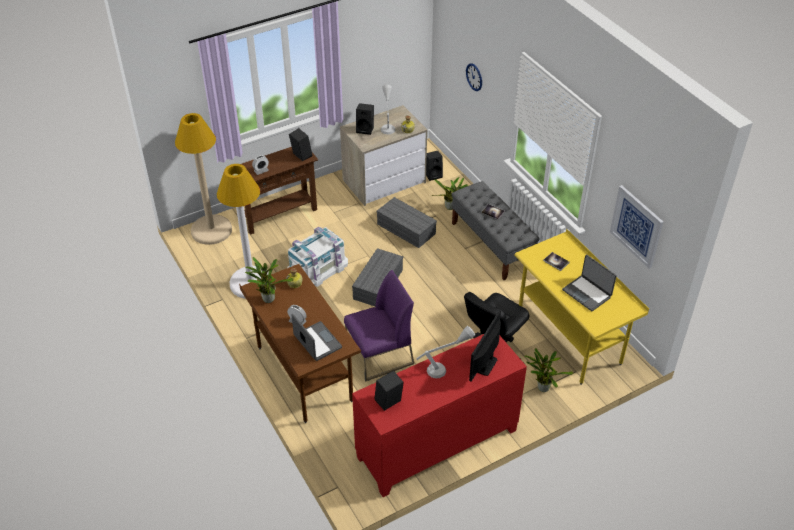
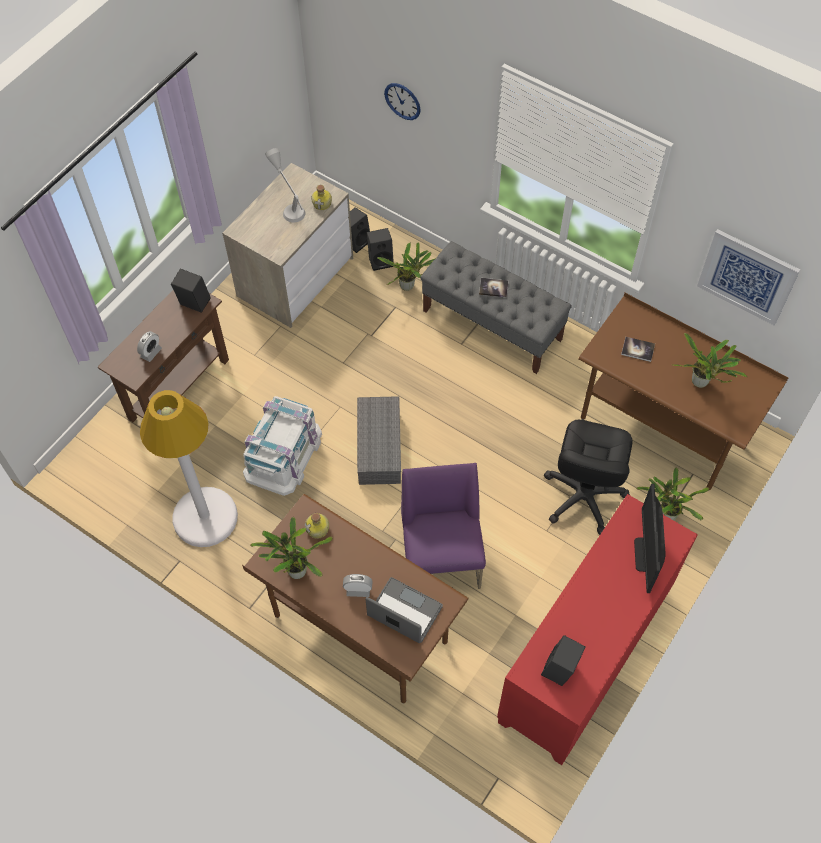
camera: 25 degrees left, 15 degrees up
beige floor lamp [175,113,232,245] -> none
purple chair [344,270,414,381] -> purple chair turned 45 degrees counterclockwise [401,463,486,589]
black speaker [356,103,374,135] -> black speaker moved to [367,228,394,271]
grey storage box [376,197,437,248] -> none
grey table lamp [416,326,475,378] -> none
yellow desk [514,228,649,385] -> brown desk [578,293,788,490]
laptop [562,254,617,311] -> potted plant [673,333,747,388]

